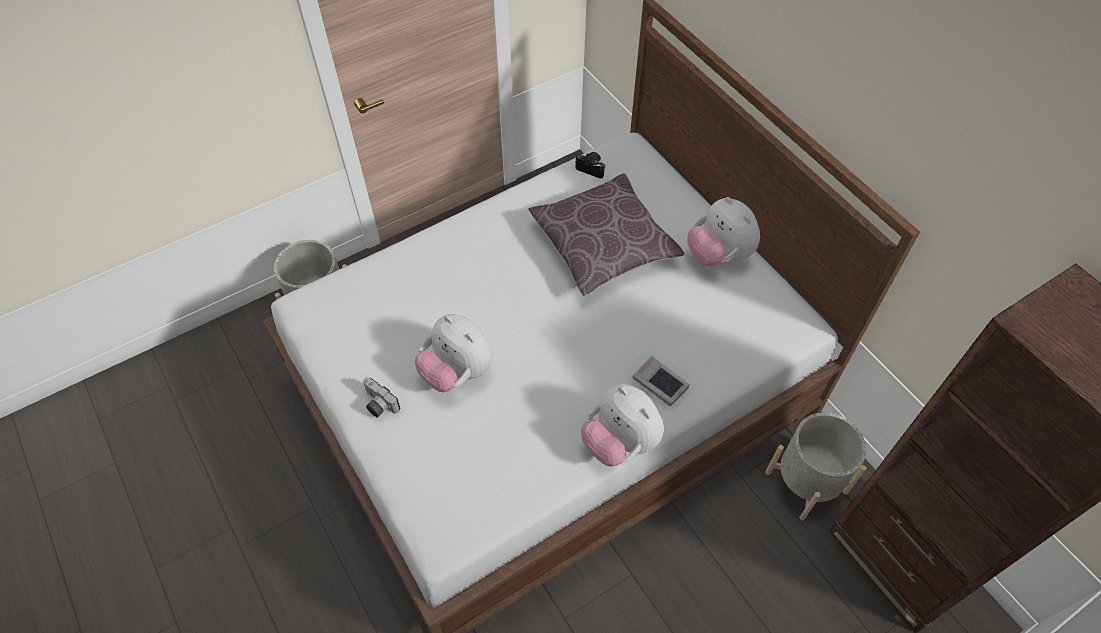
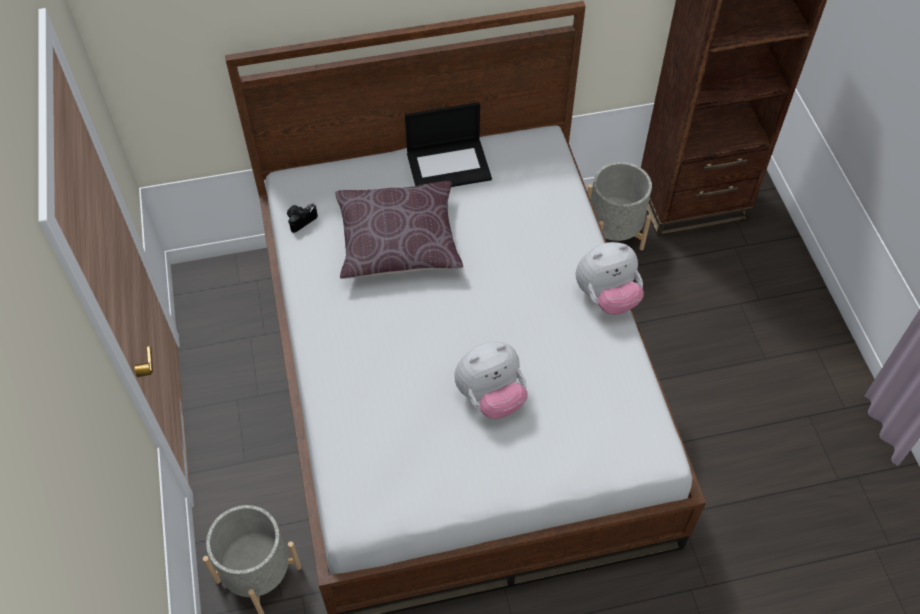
camera: 70 degrees left, 0 degrees up
camera [363,377,400,418] -> none
book [632,356,690,406] -> none
plush toy [687,197,760,266] -> laptop [405,102,492,187]

